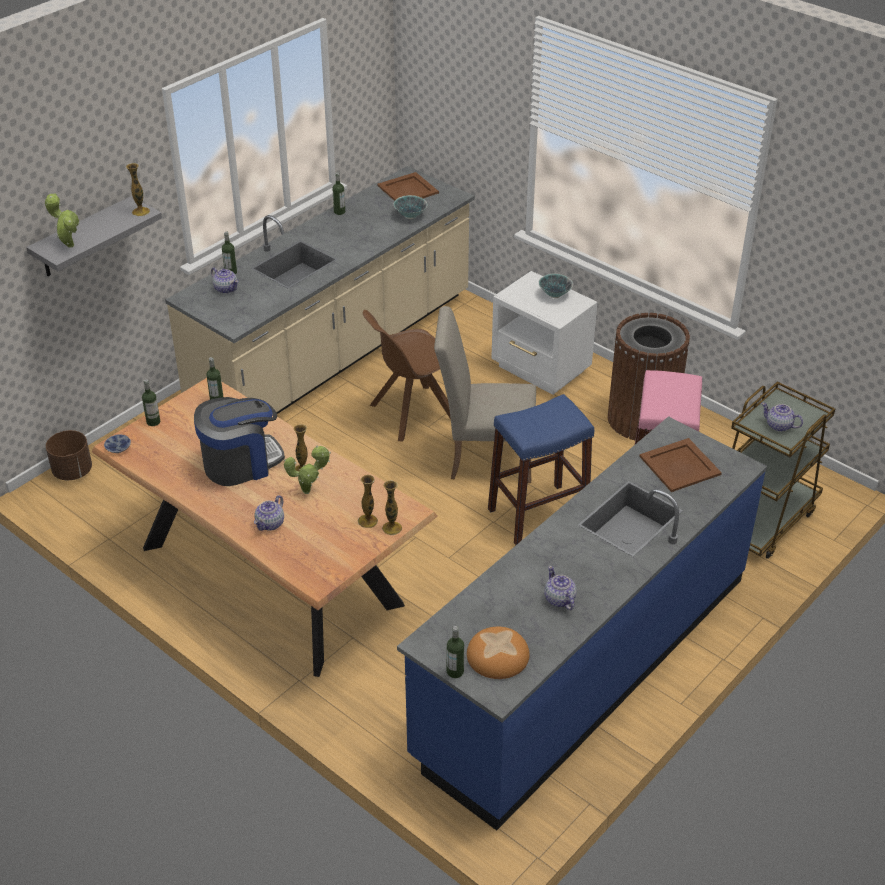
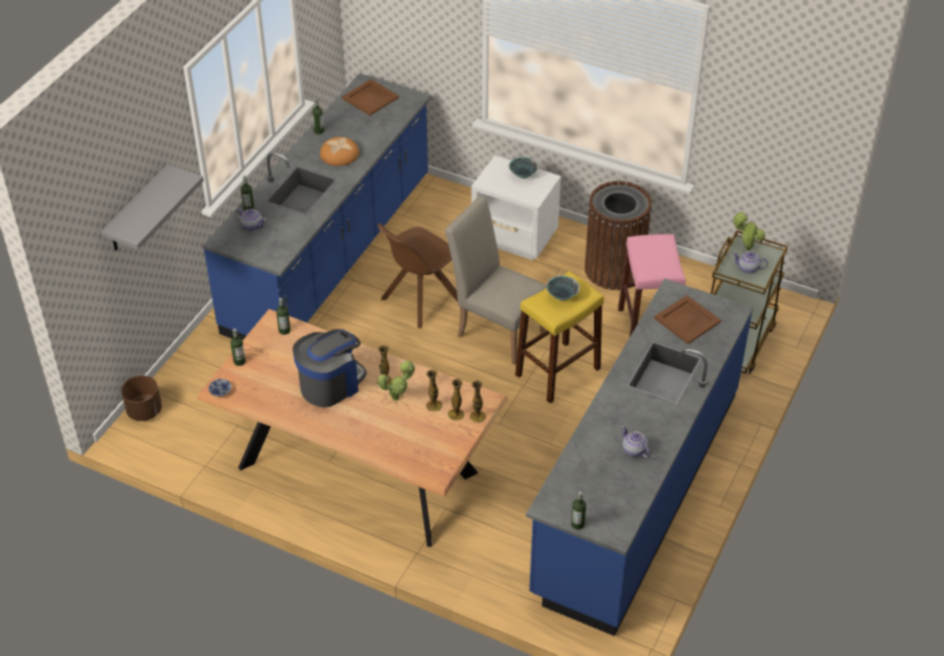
camera: 15 degrees left, 5 degrees up
potted plant [45,193,80,248] -> potted plant moved to [733,211,765,250]
vase [126,163,150,216] -> vase moved to [426,369,442,412]
beige counter [165,166,475,414] -> blue counter [202,73,431,341]
teapot [254,495,284,531] -> none
bowl [394,195,428,219] -> bowl moved to [546,275,580,301]
beige chair [434,306,536,483] -> beige chair turned 45 degrees clockwise [445,196,546,365]
bread [467,627,530,679] -> bread moved to [320,137,359,166]
blue stool [488,394,594,545] -> yellow stool [515,271,604,403]

